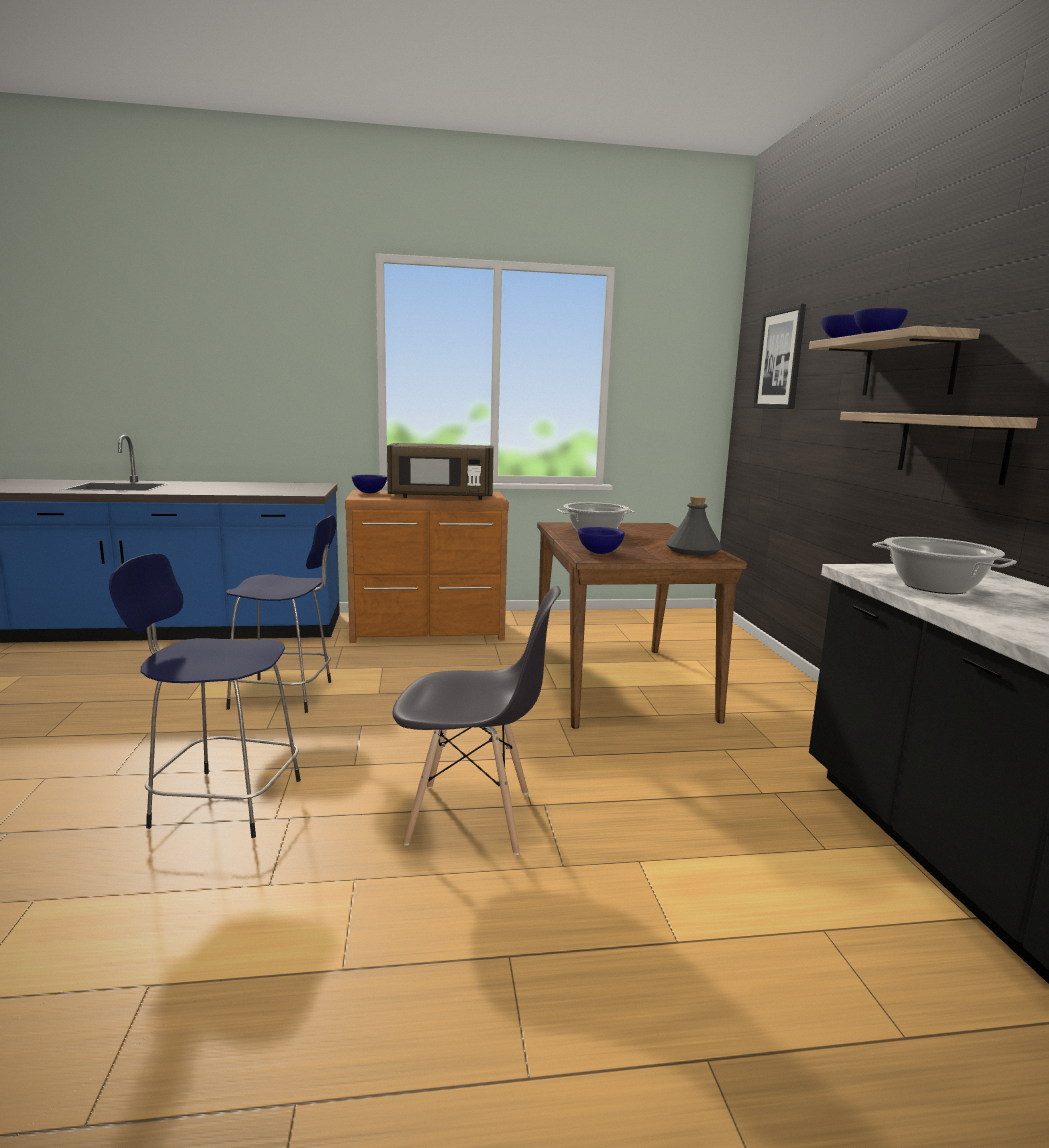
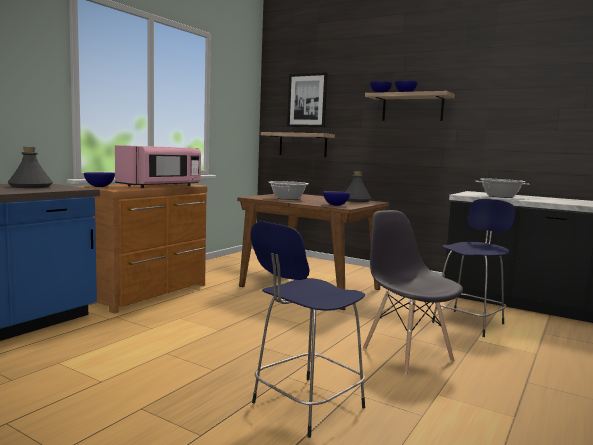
camera: 50 degrees left, 5 degrees down
blue stool [226,515,336,713] -> blue stool moved to [432,199,515,337]
brown microwave [387,443,494,500] -> pink microwave [115,145,201,188]
grey chair [392,586,561,855] -> grey chair turned 75 degrees counterclockwise [363,210,463,374]
shelf [840,412,1038,485] -> shelf moved to [261,132,335,157]
none -> grey bottle [7,147,53,188]

